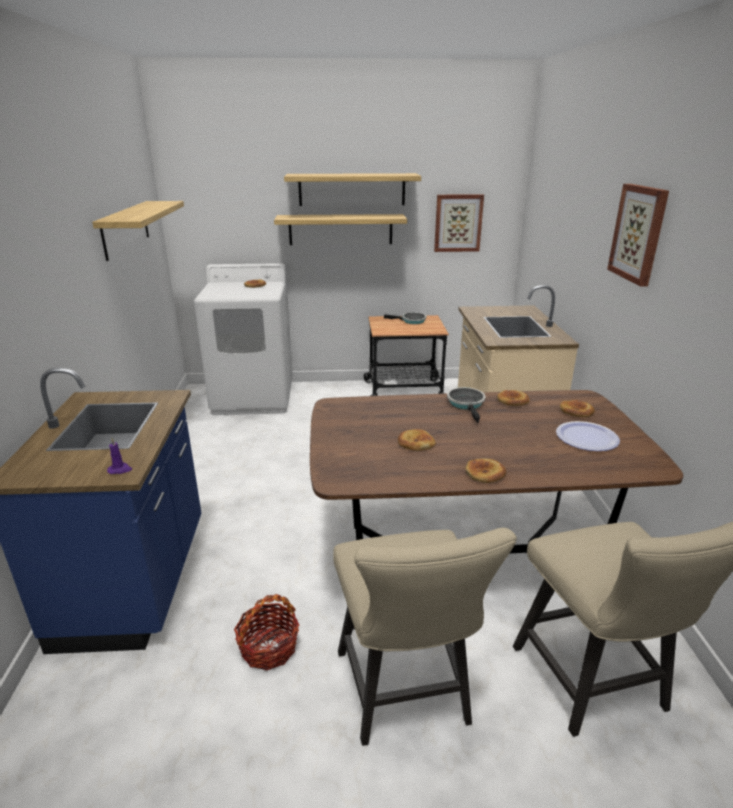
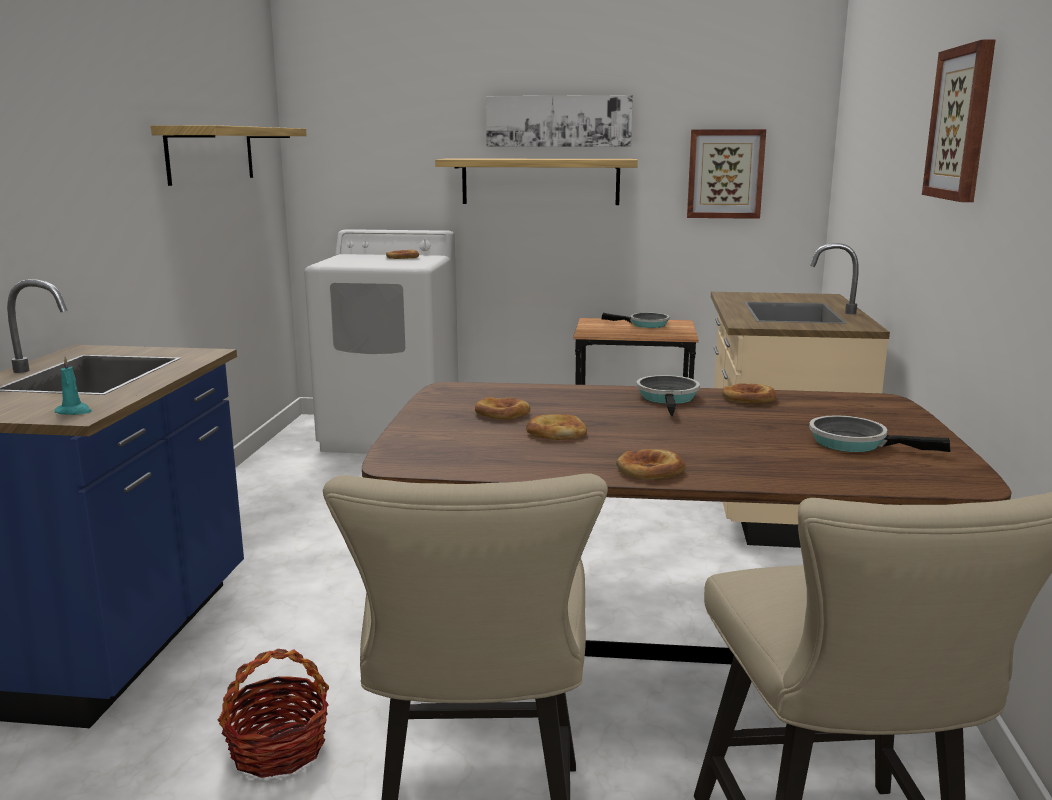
camera: 10 degrees right, 10 degrees down
purple candle [107,438,132,474] -> turquoise candle [55,357,92,415]
shelf [284,173,421,206] -> picture [486,95,633,147]
plate [556,421,620,451] -> frying pan [809,415,950,452]
bread [560,400,595,417] -> bread moved to [475,397,530,420]

